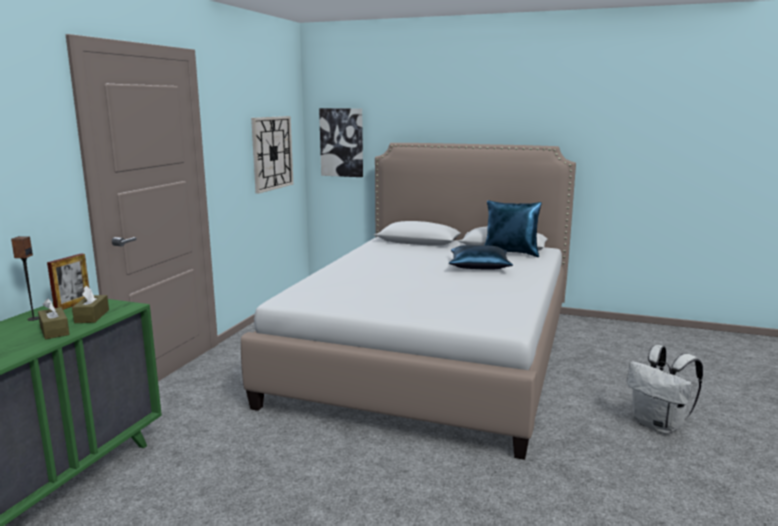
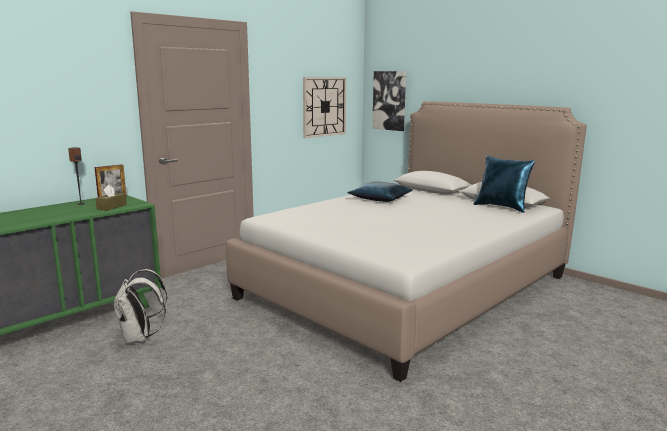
camera: 25 degrees right, 0 degrees up
brown tissue box [38,298,70,340] -> none
blue pillow [449,245,513,270] -> blue pillow moved to [347,181,413,202]
white backpack [627,345,703,434] -> white backpack moved to [114,269,167,344]

